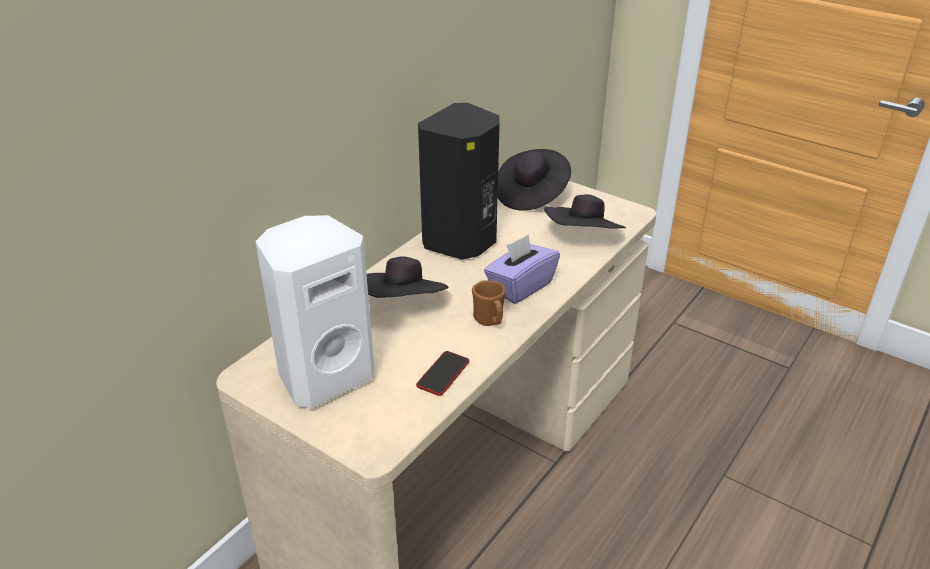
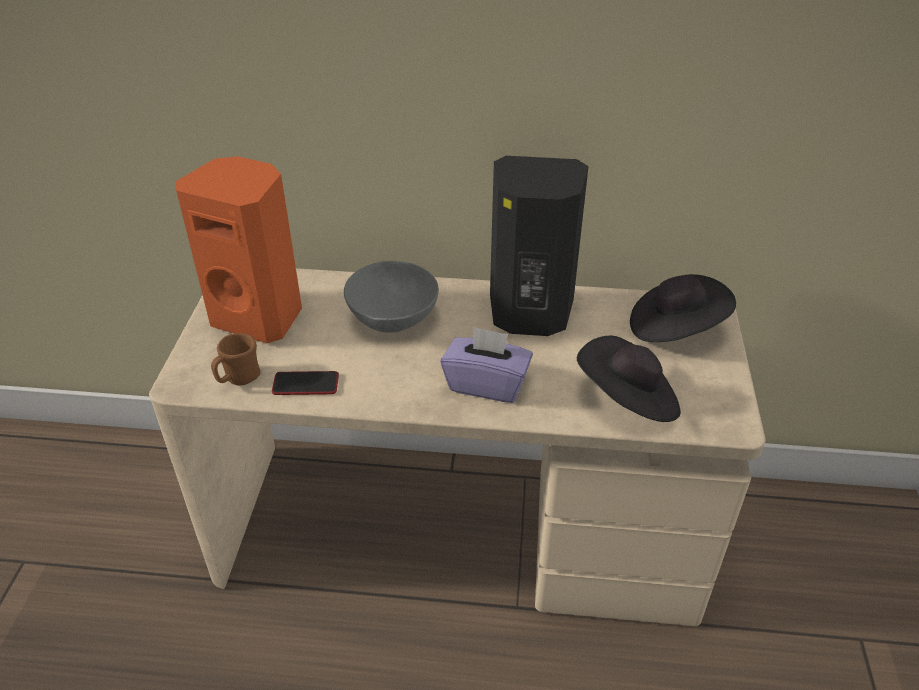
camera: 60 degrees right, 5 degrees up
white speaker [255,215,375,409] -> orange speaker [175,156,302,343]
black hat [367,256,448,298] -> grey bowl [344,261,439,333]
brown mug [472,280,505,326] -> brown mug moved to [211,333,261,386]

